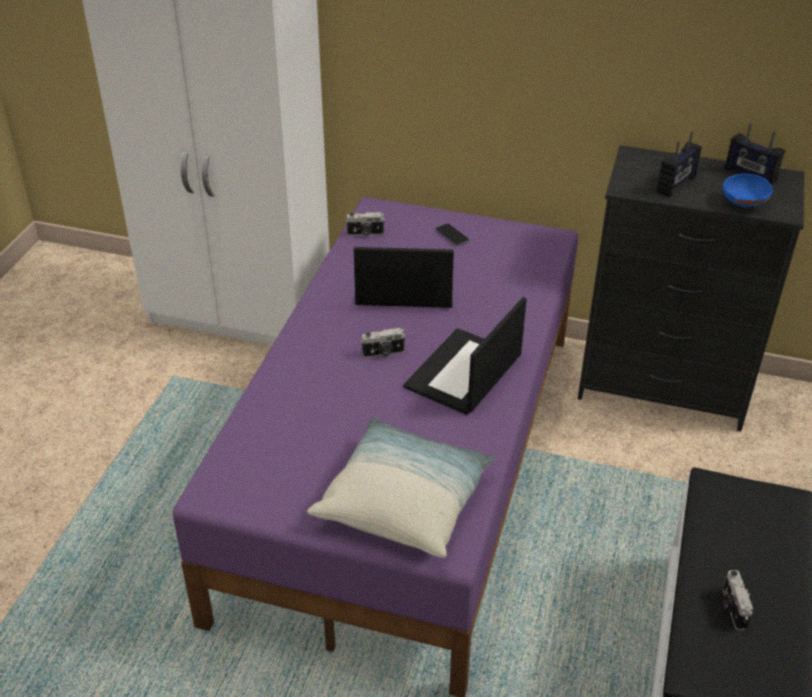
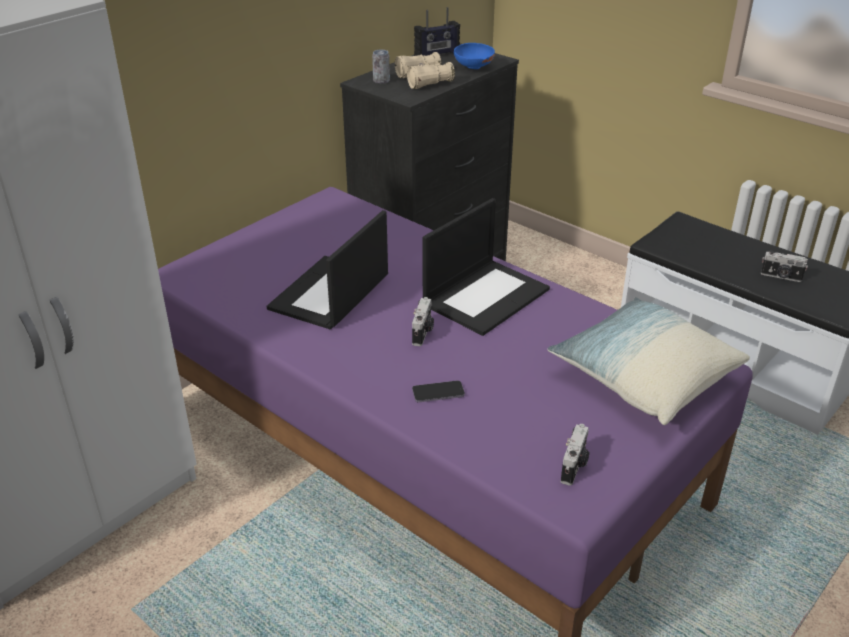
camera: 65 degrees left, 5 degrees down
camera [345,212,385,236] -> camera moved to [561,424,590,486]
laptop [404,297,527,415] -> laptop turned 105 degrees counterclockwise [423,198,550,336]
phone [436,224,469,246] -> phone moved to [412,380,465,402]
radio [657,131,702,197] -> beige binoculars [395,52,455,89]
none -> can [372,50,390,84]

